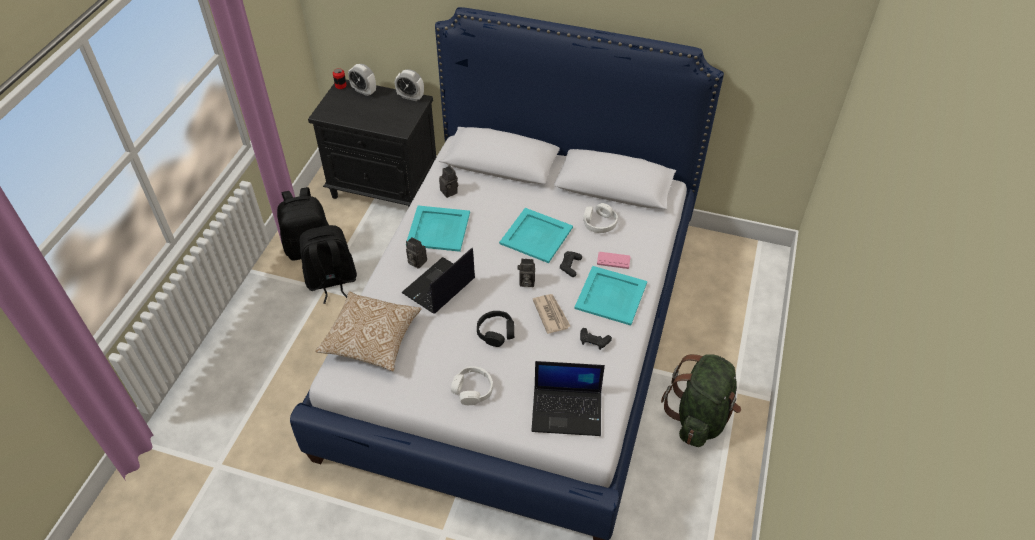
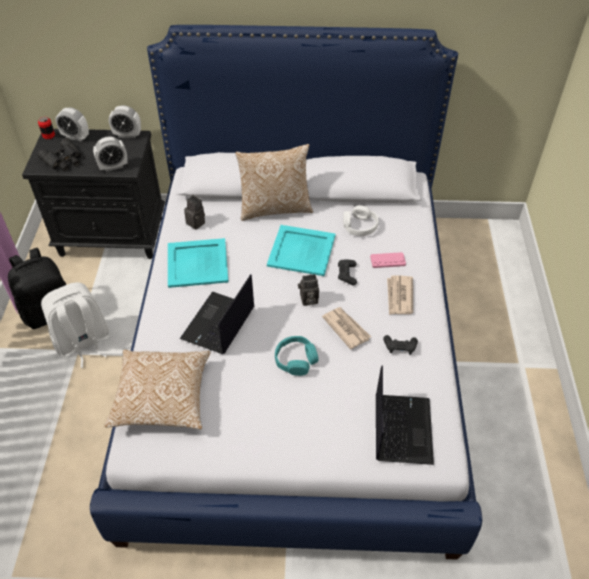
camera: 15 degrees left, 0 degrees up
black backpack [299,225,357,304] -> white backpack [41,282,110,368]
camera [406,237,427,269] -> none
white headphones [451,367,493,405] -> none
black headphones [477,311,514,347] -> turquoise headphones [275,336,318,376]
laptop [531,361,605,436] -> laptop turned 75 degrees counterclockwise [376,365,434,465]
turquoise tray [574,266,647,326] -> newspaper [387,275,413,315]
green backpack [661,354,741,447] -> none
none -> black binoculars [37,138,81,171]
none -> alarm clock [93,136,128,172]
none -> pillow [235,144,313,221]

